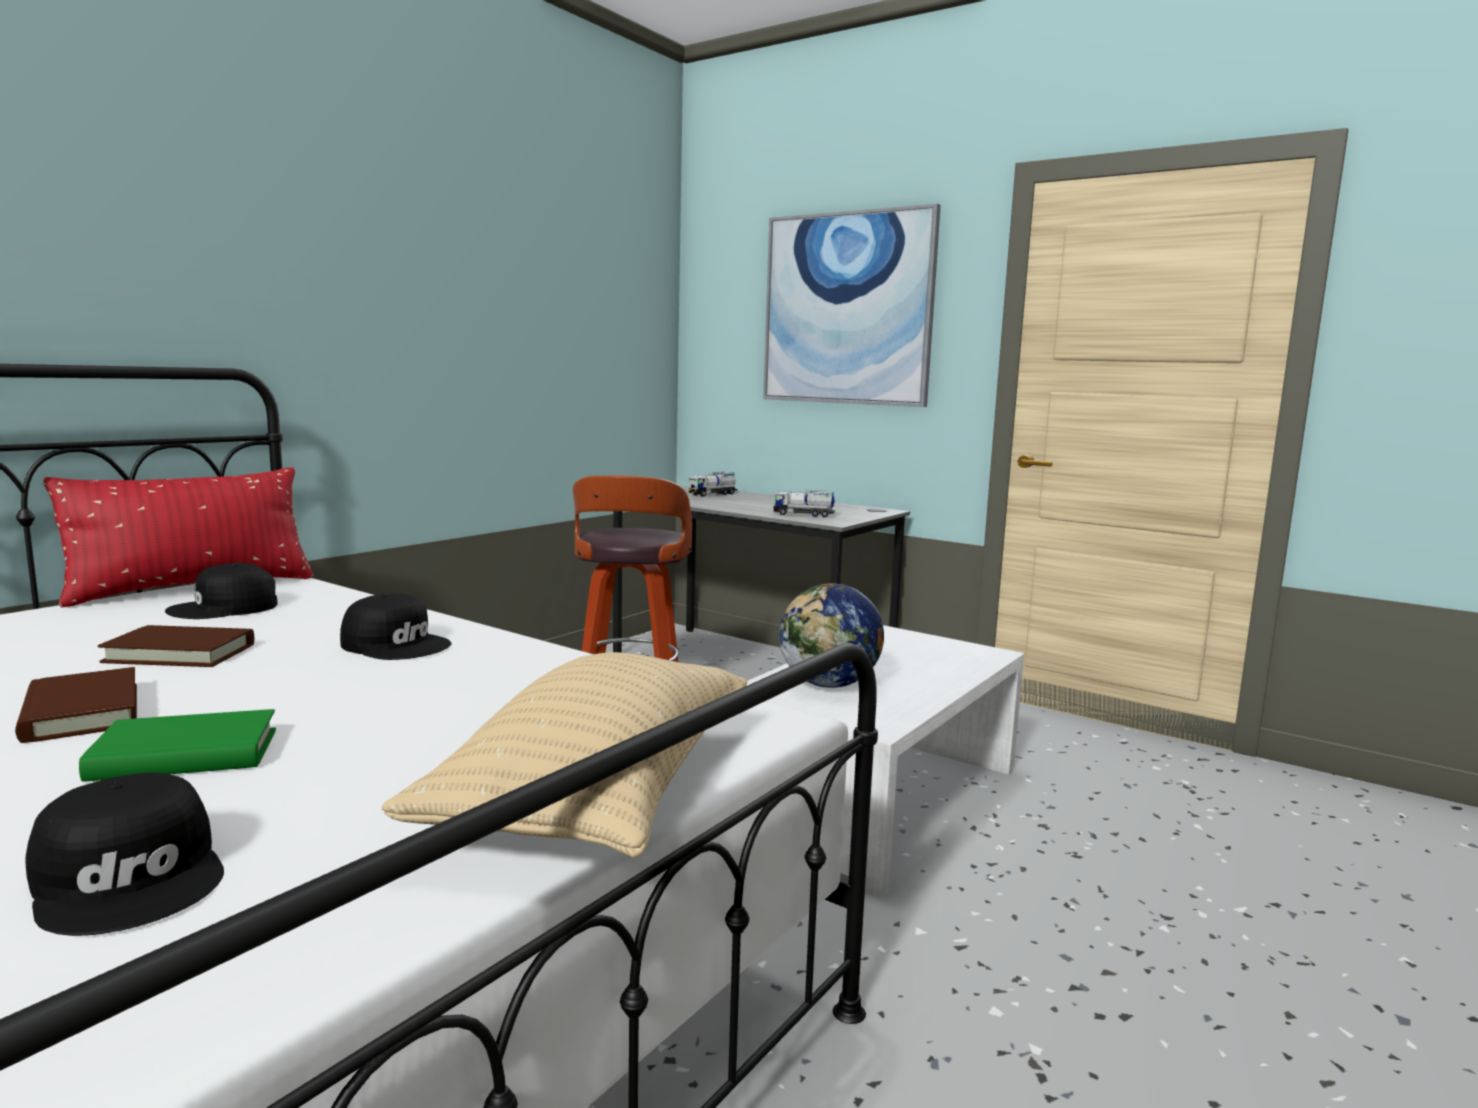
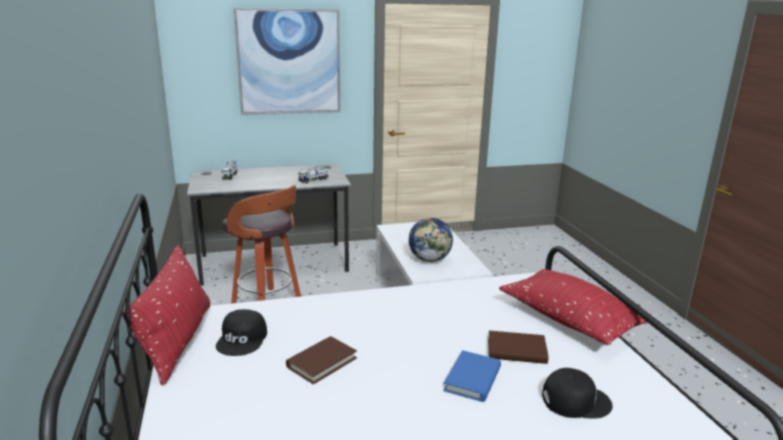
camera: 50 degrees left, 10 degrees up
brown book [15,667,137,743] -> brown book moved to [488,331,549,364]
green book [79,709,276,782] -> blue book [443,350,501,402]
black cap [340,593,452,660] -> none
beige pillow [382,652,747,858] -> red pillow [499,269,648,345]

